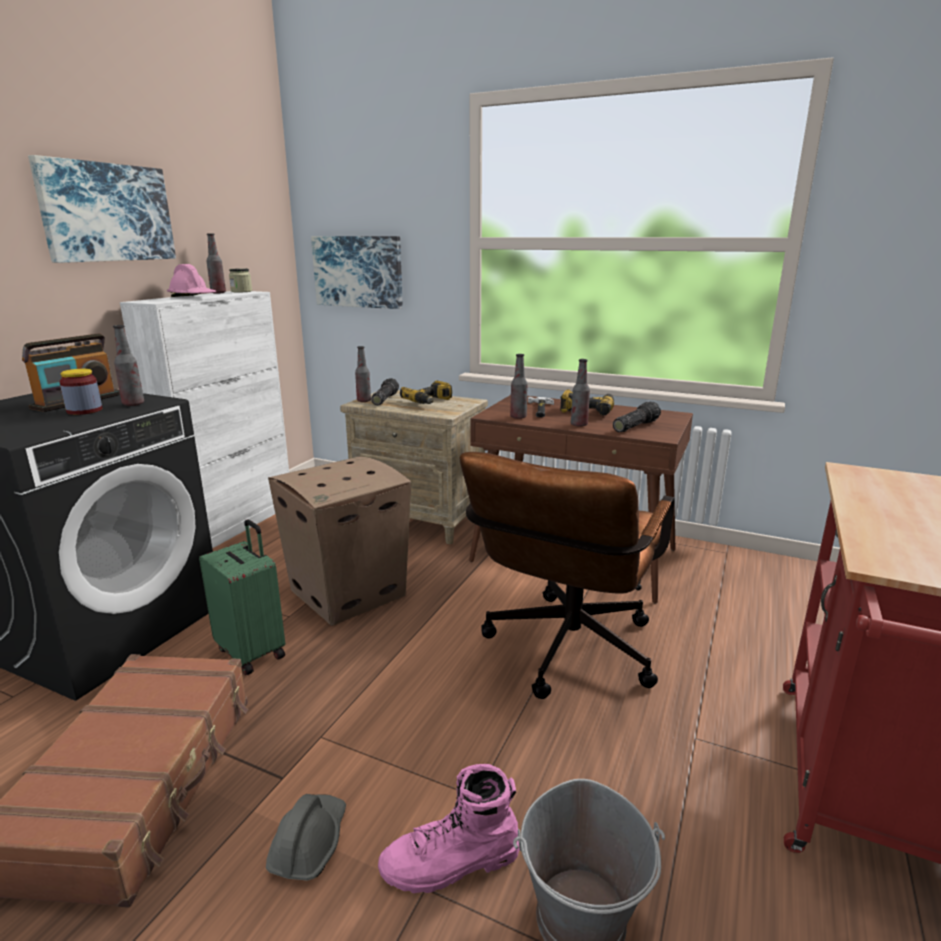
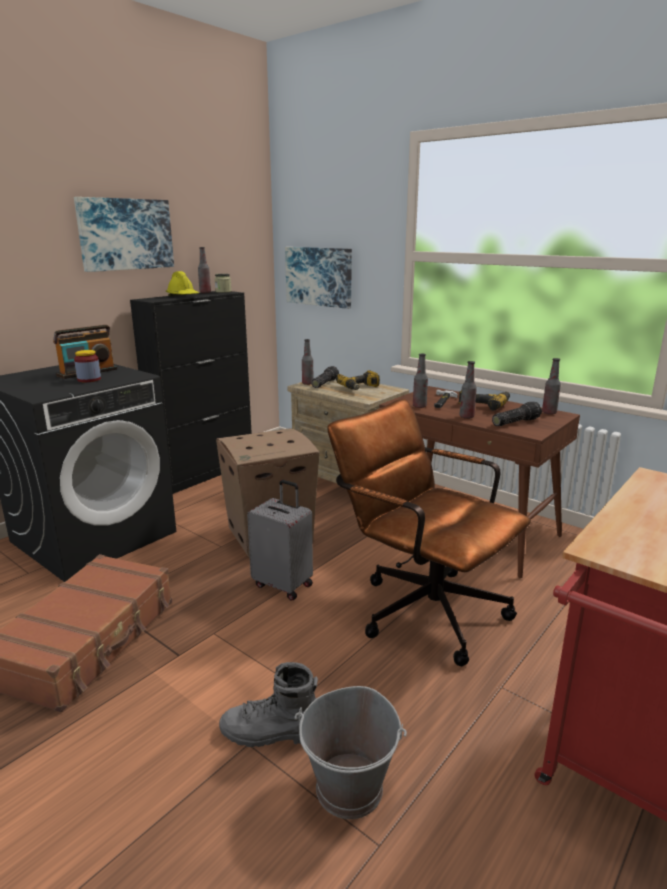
camera: 15 degrees right, 0 degrees up
bottle [113,325,144,406] -> bottle moved to [542,358,561,415]
white cabinet [120,291,289,548] -> black cabinet [130,291,252,494]
pink hard hat [167,264,217,297] -> yellow hard hat [166,271,199,296]
green suitcase [199,519,285,675] -> none
grey hard hat [266,794,346,881] -> none
pink boot [378,764,520,893] -> grey boot [219,662,318,747]
brown office chair [460,452,675,699] -> brown office chair turned 90 degrees clockwise [327,399,531,666]
none -> grey suitcase [247,480,313,601]

